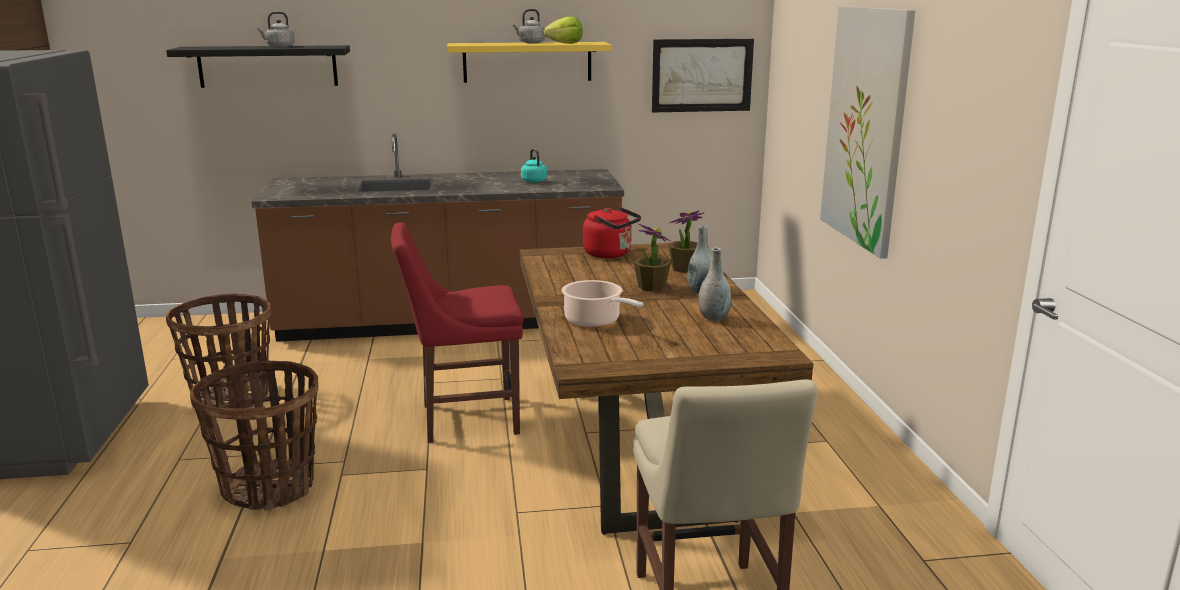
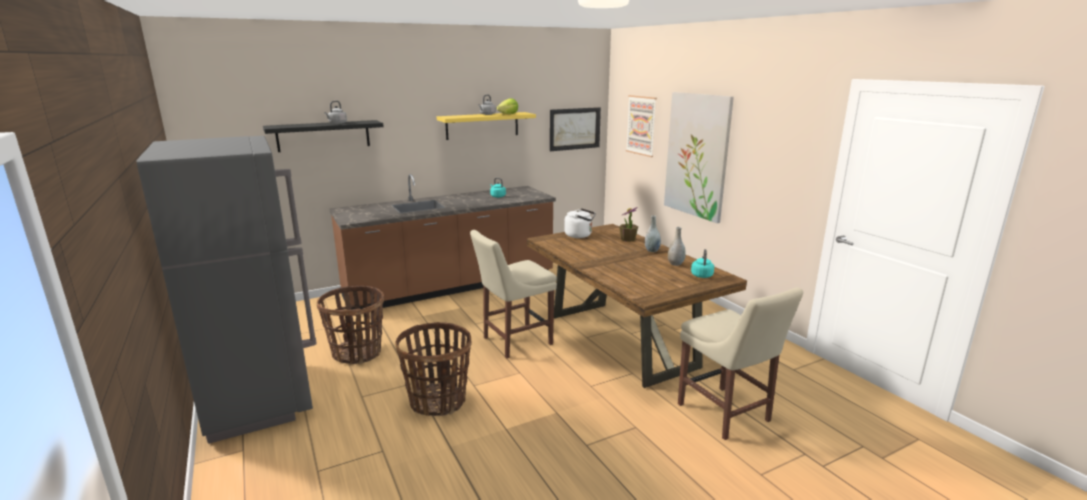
camera: 20 degrees left, 0 degrees up
red chair [391,222,523,443] -> beige chair [470,230,557,358]
cooking pot [561,280,644,327] -> none
red kettle [583,207,641,258] -> white kettle [564,208,596,238]
potted plant [634,224,671,292] -> none
none -> picture [626,95,657,157]
none -> turquoise kettle [691,249,714,278]

